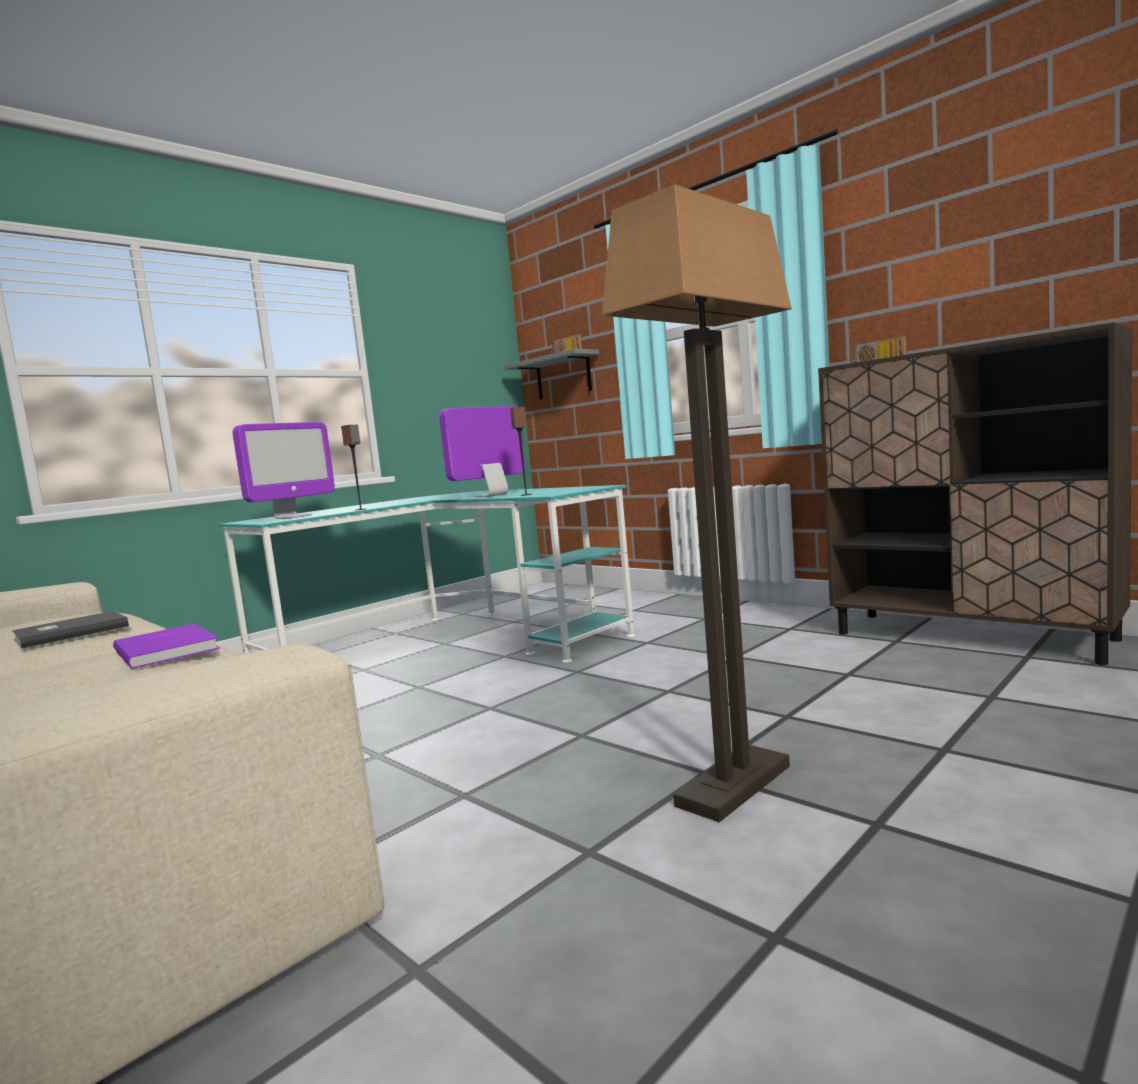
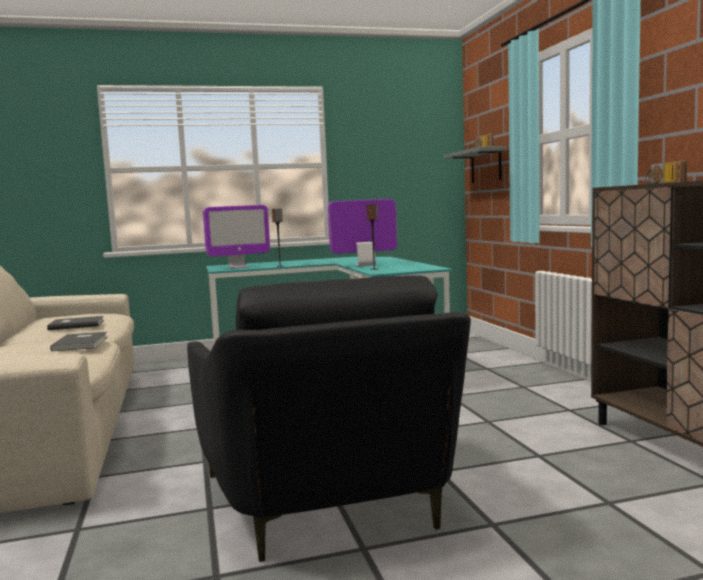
camera: 30 degrees right, 0 degrees up
purple book [113,624,220,669] -> grey book [50,332,107,351]
floor lamp [602,184,792,822] -> black armchair [187,275,471,562]

